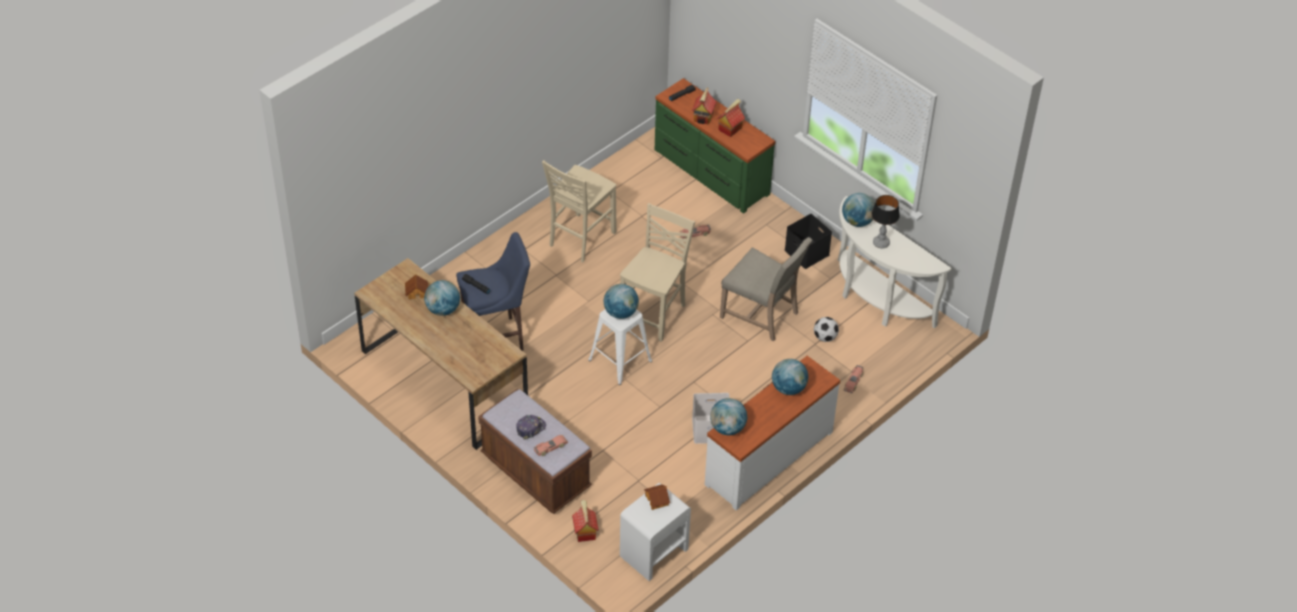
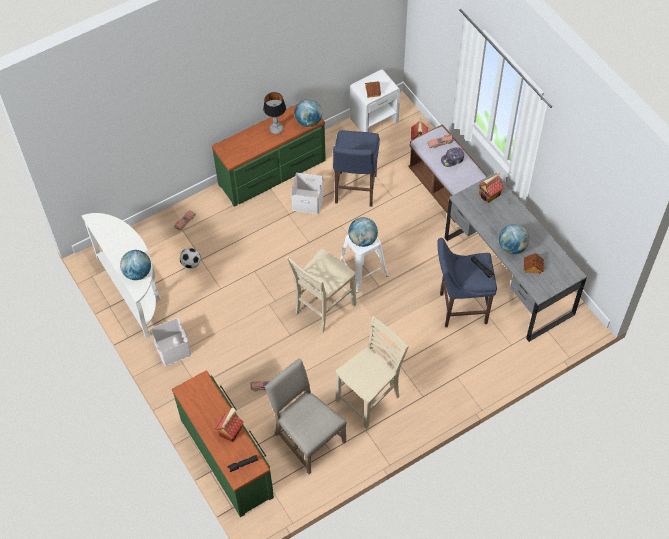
camera: 165 degrees left, 10 degrees up
brown desk [354,258,528,450] -> grey desk [445,173,587,342]
white dresser [705,356,840,511] -> green dresser [212,104,326,207]
toy house [717,99,745,137] -> toy house moved to [478,173,504,203]
beige chair [720,237,813,341] -> beige chair moved to [264,358,347,474]
globe [772,359,808,395] -> none
black storage box [785,214,832,269] -> white storage box [151,318,192,366]
table lamp [872,195,900,248] -> table lamp moved to [263,92,286,134]
none -> blue stool [333,130,380,207]

